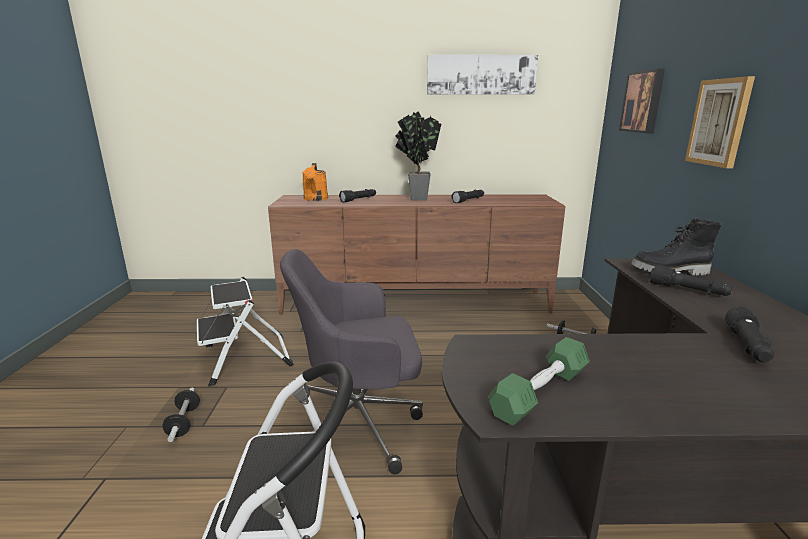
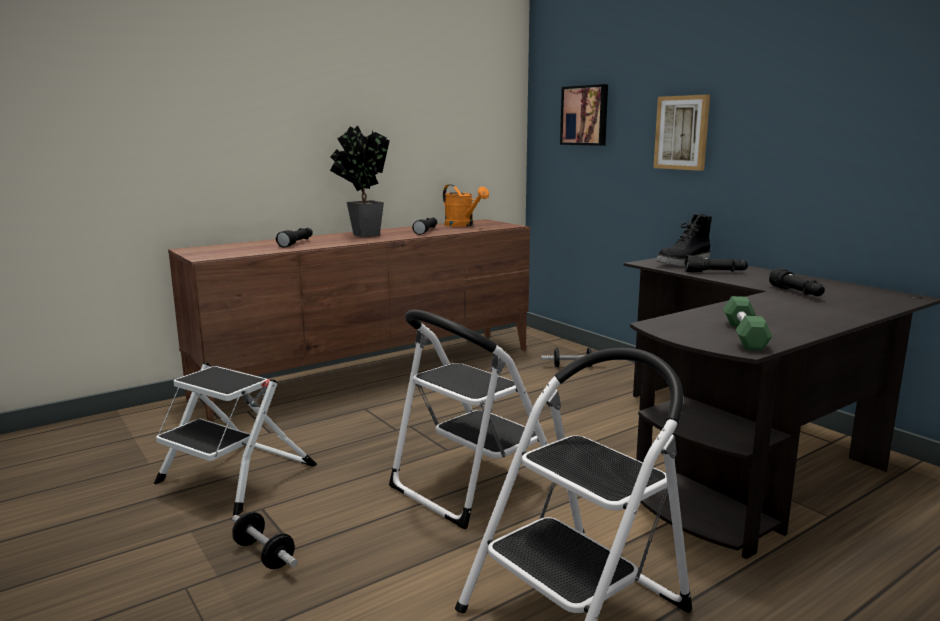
camera: 35 degrees left, 5 degrees down
grey office chair [280,249,423,474] -> step ladder [389,310,548,529]
orange watering can [302,163,328,201] -> orange watering can moved to [443,184,489,227]
picture [427,55,538,95] -> none

